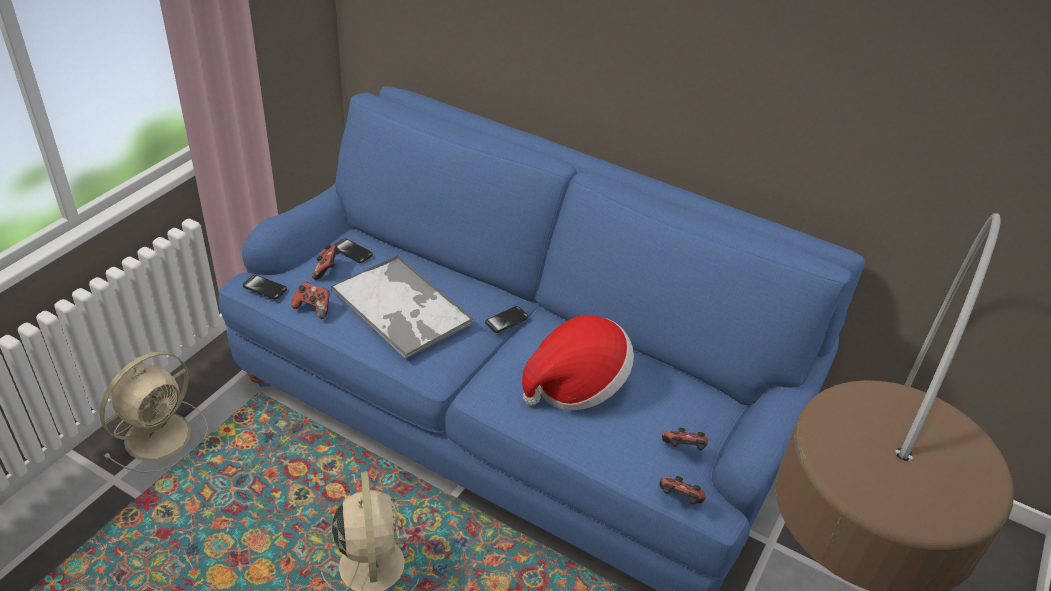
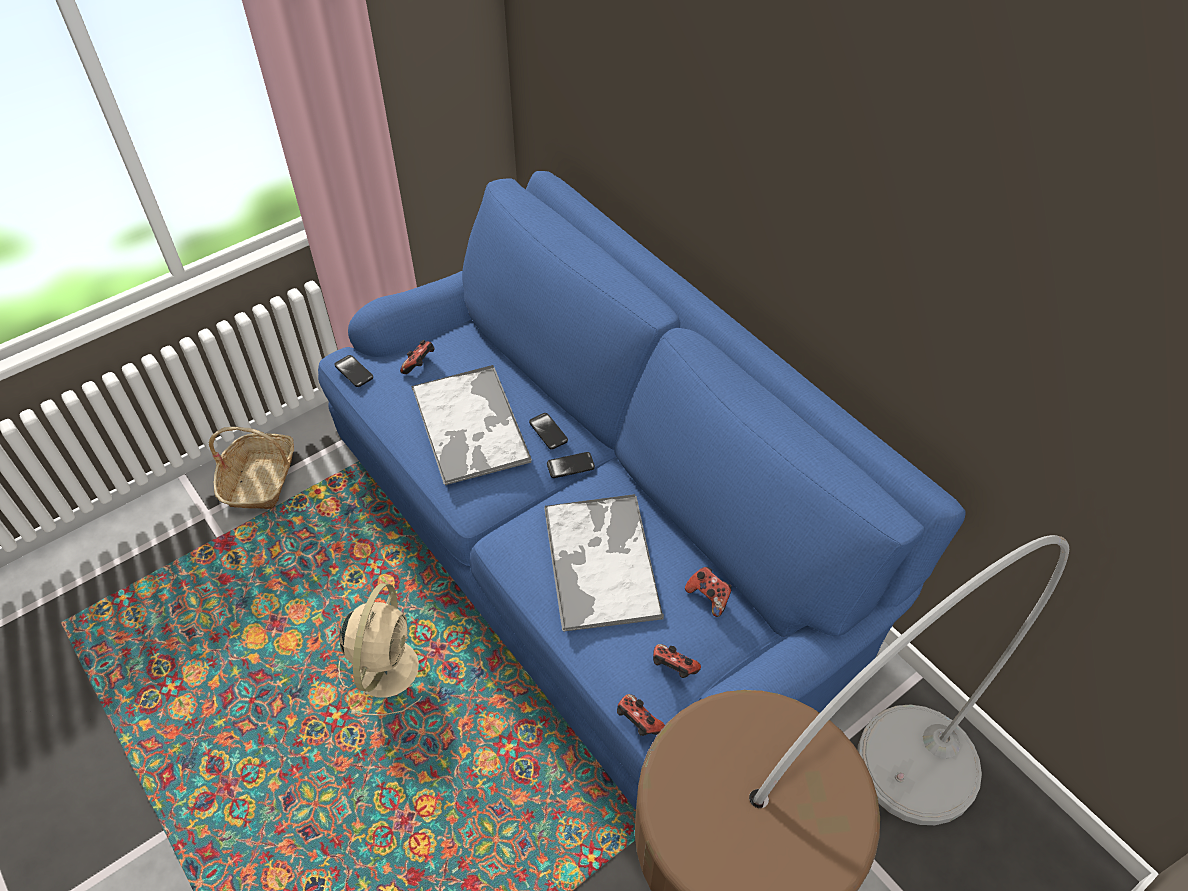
camera: 25 degrees right, 10 degrees up
beige fan [100,351,208,473] -> basket [209,427,294,509]
game controller [291,282,330,319] -> game controller moved to [685,567,732,617]
phone [335,238,373,263] -> phone moved to [529,413,568,450]
hat [522,315,634,410] -> tray [544,494,664,633]

